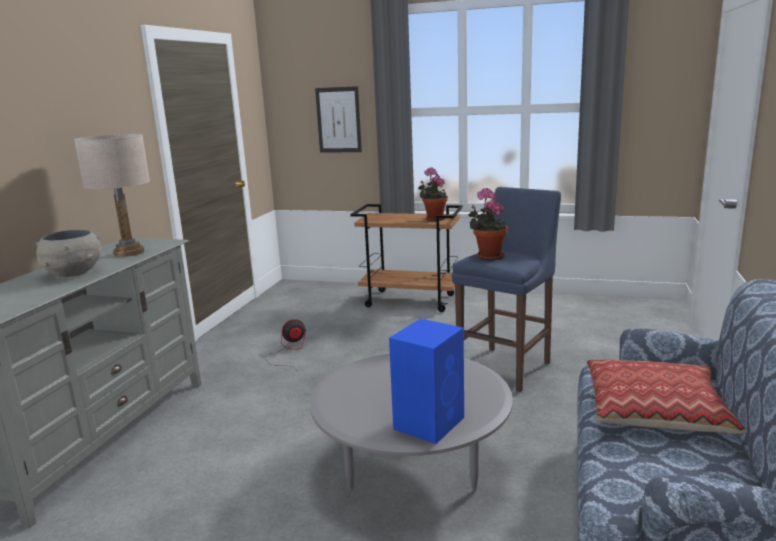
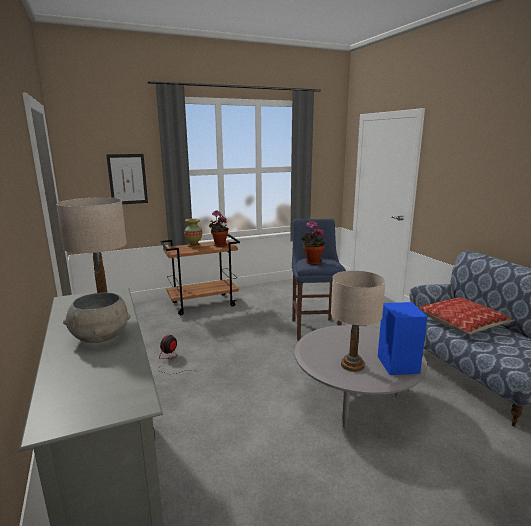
camera: 40 degrees left, 0 degrees up
none -> vase [184,218,202,248]
none -> beige table lamp [331,271,386,372]

